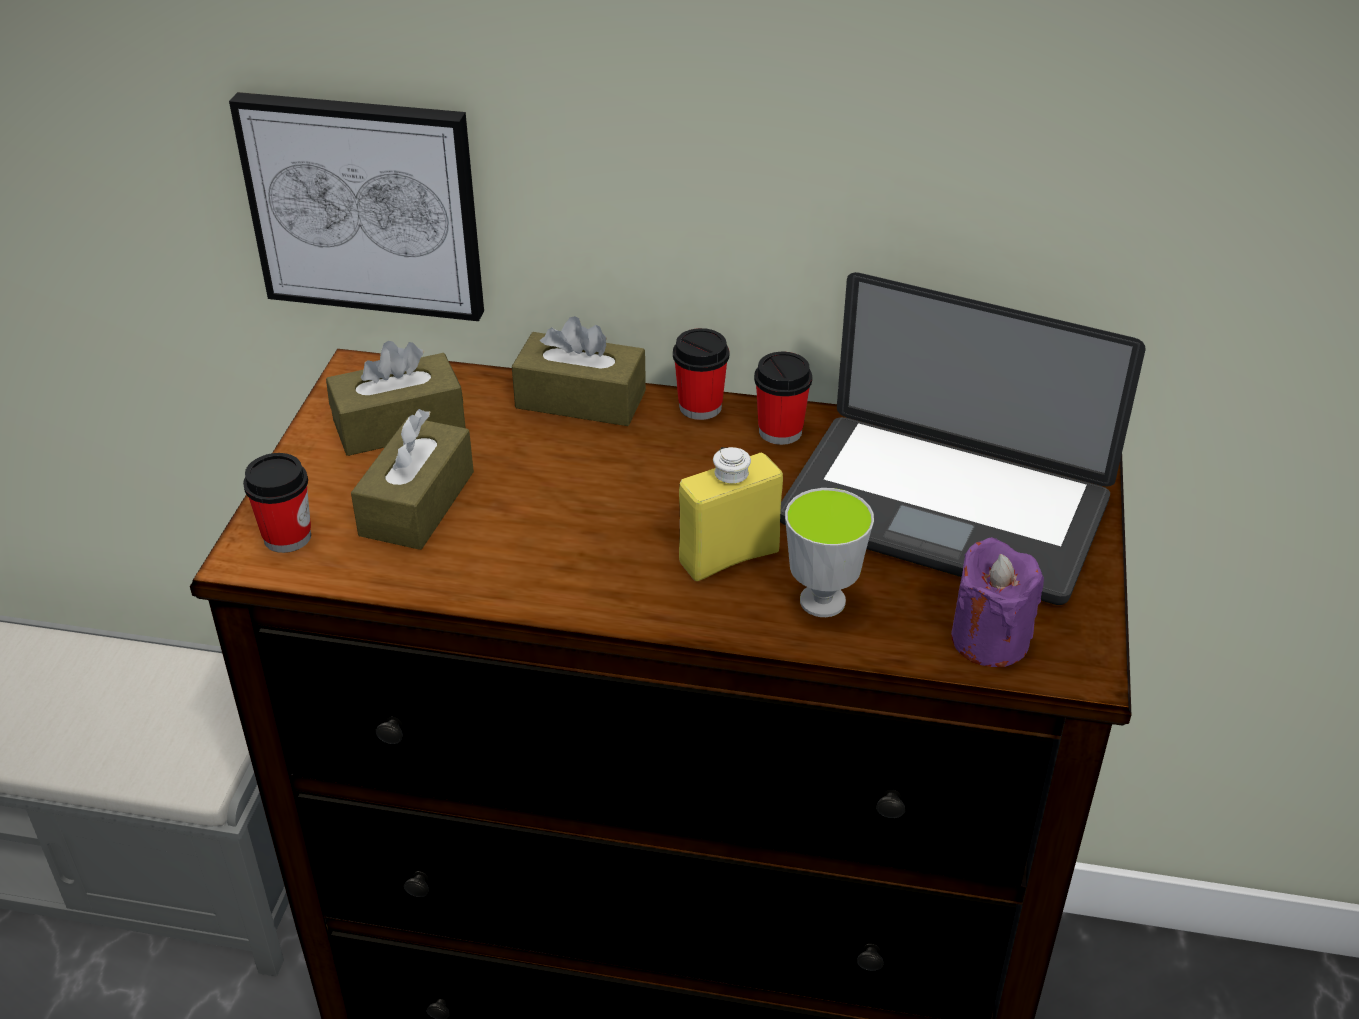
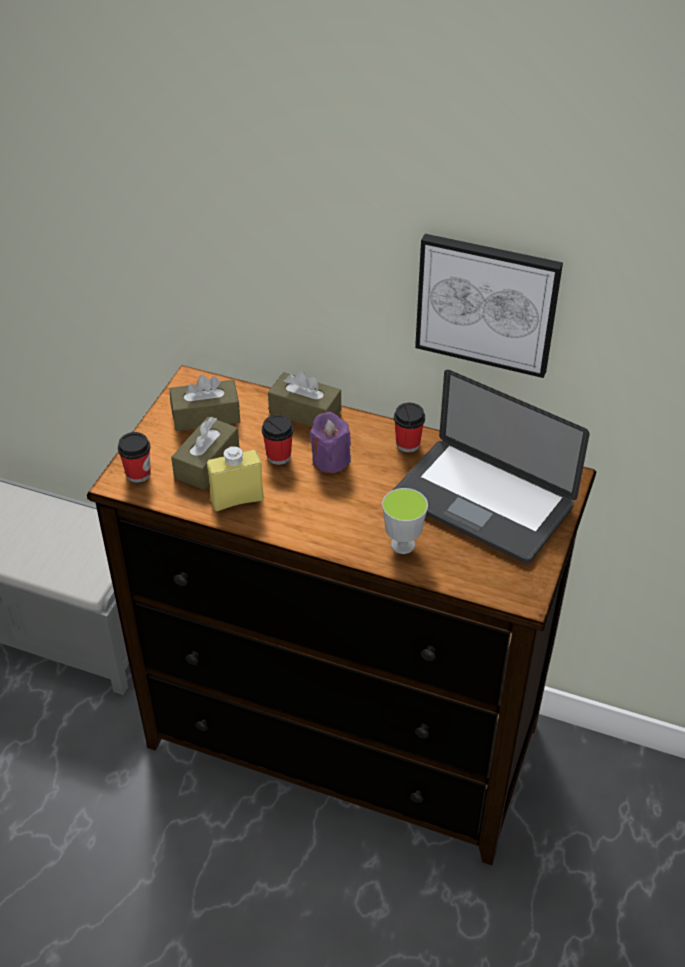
camera: 10 degrees right, 5 degrees up
picture [229,92,484,321] -> picture moved to [415,234,563,378]
cup [673,328,729,420] -> cup moved to [262,415,294,465]
yellow bottle [679,447,783,581] -> yellow bottle moved to [207,446,264,511]
purple candle [951,537,1044,667] -> purple candle moved to [309,412,351,473]

